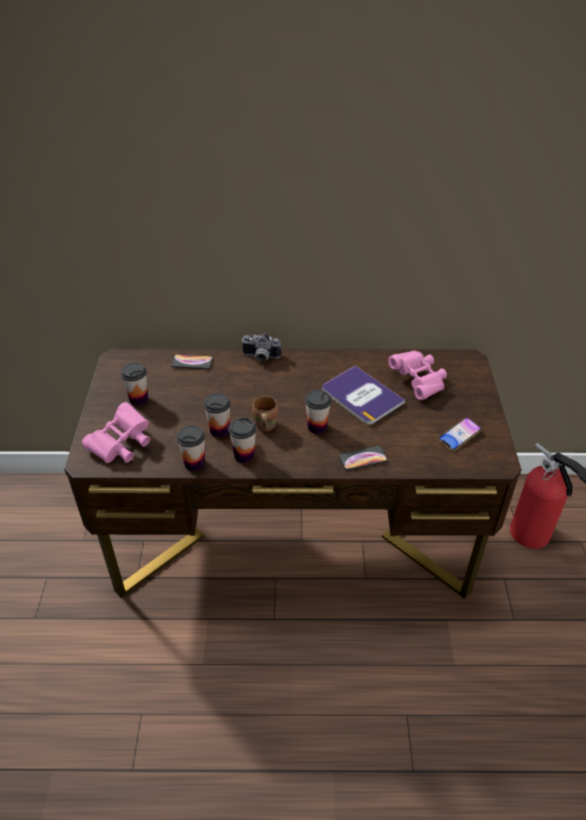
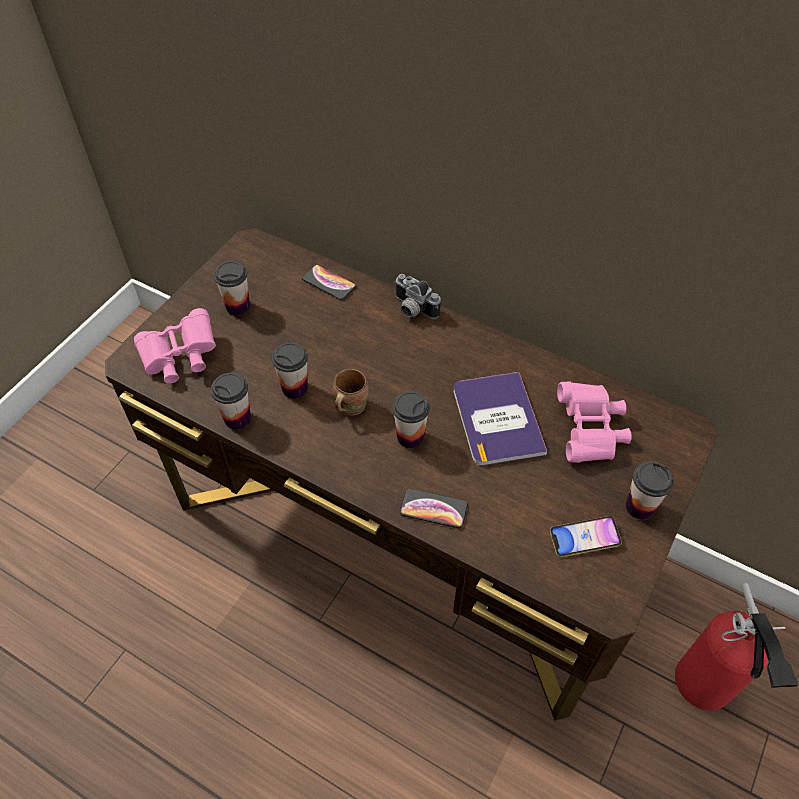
camera: 30 degrees right, 10 degrees up
cup [229,417,256,463] -> cup moved to [626,461,674,520]

